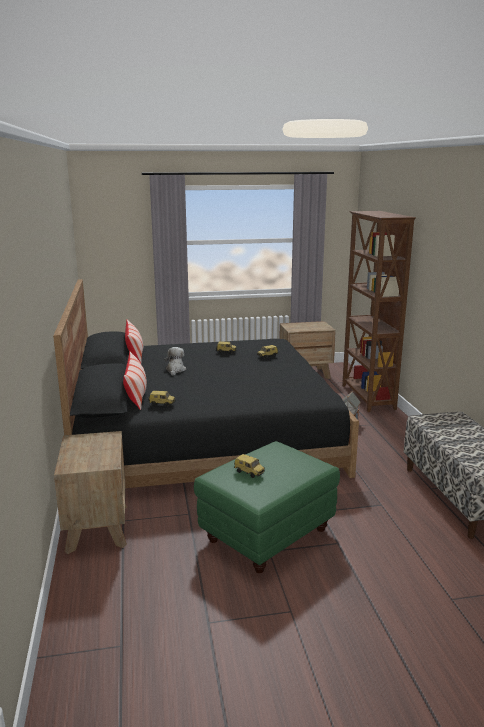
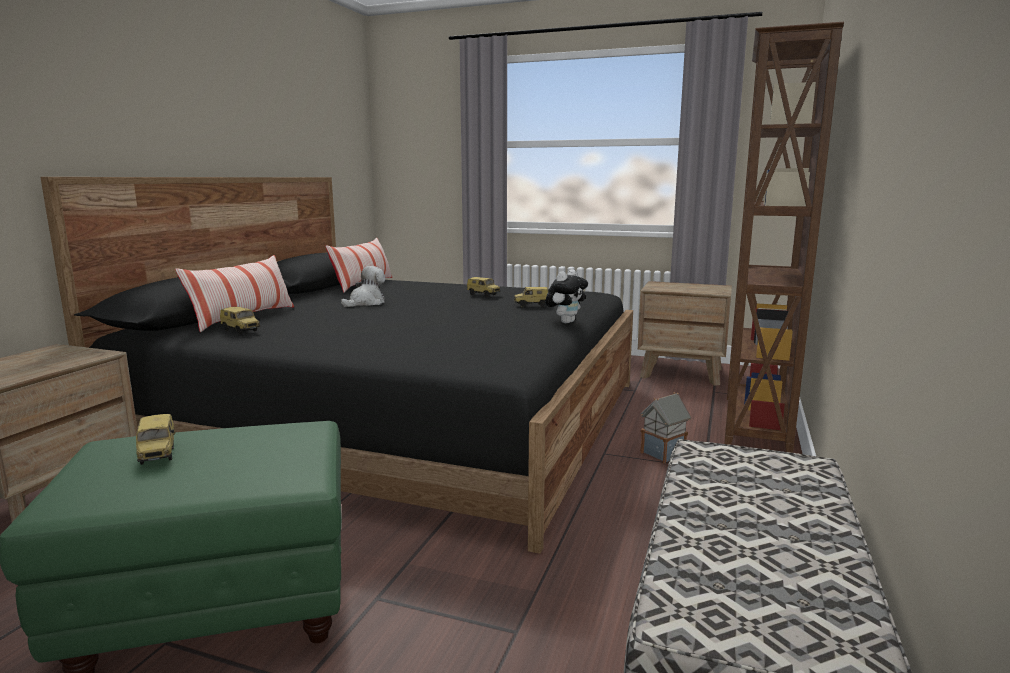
camera: 30 degrees right, 5 degrees down
none -> plush toy [545,269,588,323]

